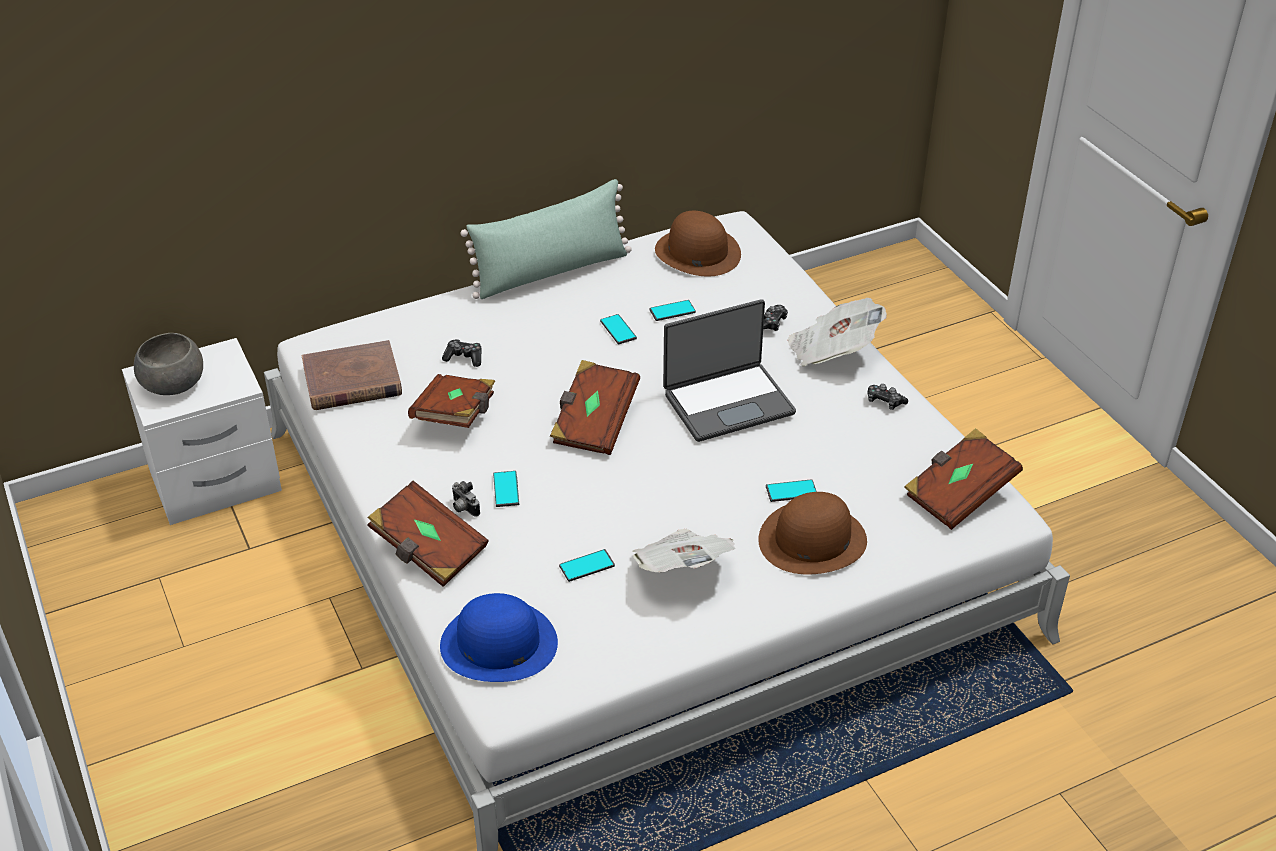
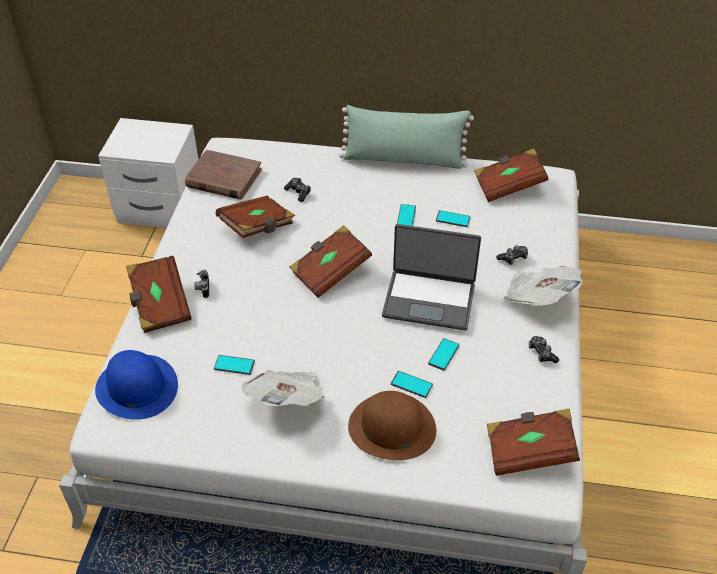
camera: 35 degrees right, 5 degrees up
grey bowl [134,333,203,395] -> none
phone [493,471,519,507] -> phone moved to [428,338,459,371]
brown hat [655,211,741,276] -> brown book [474,149,549,202]

